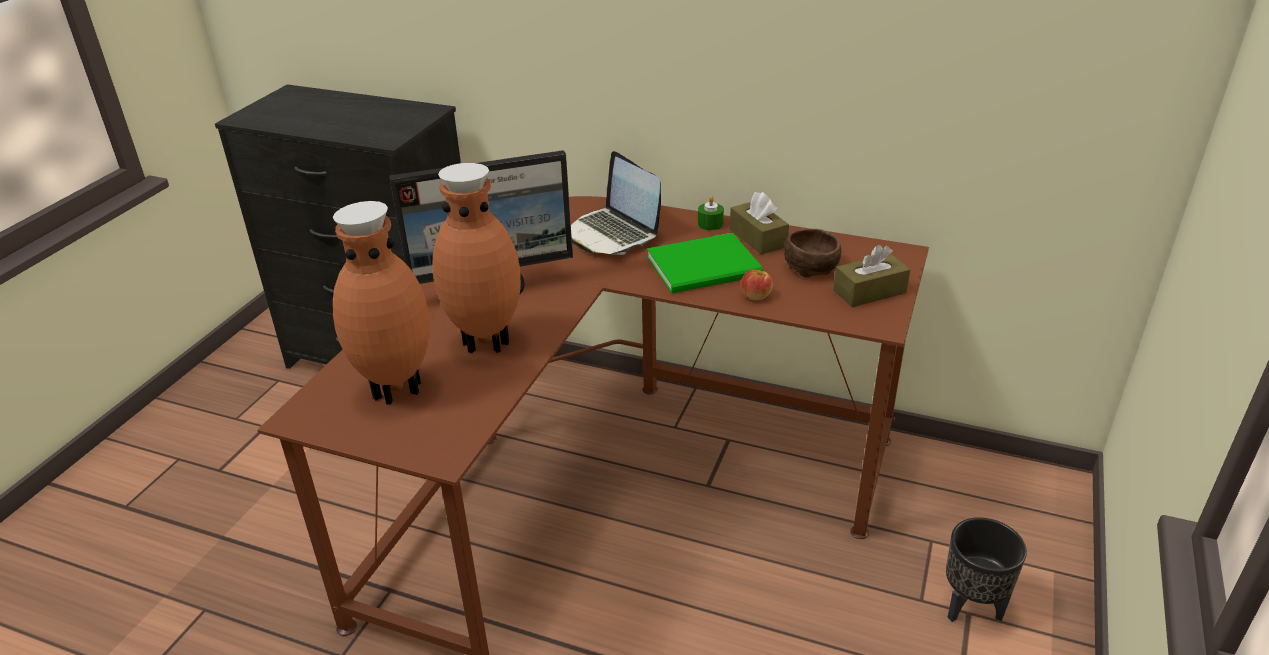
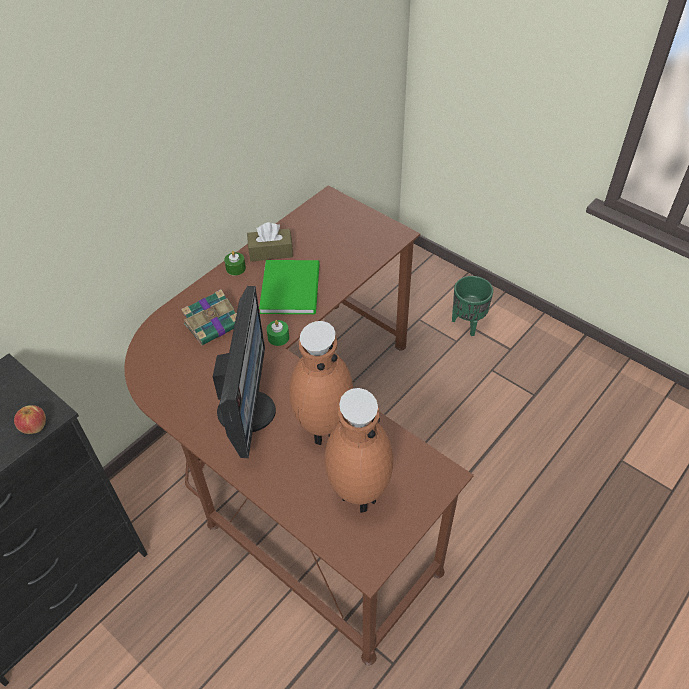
camera: 70 degrees left, 15 degrees up
laptop [571,151,661,255] -> book [181,289,237,346]
apple [741,269,773,301] -> apple moved to [14,405,46,434]
brown bowl [784,229,841,277] -> none
brown tissue box [834,245,910,307] -> none
black planter [946,517,1027,622] -> green planter [452,276,493,336]
none -> green candle [267,320,289,346]

